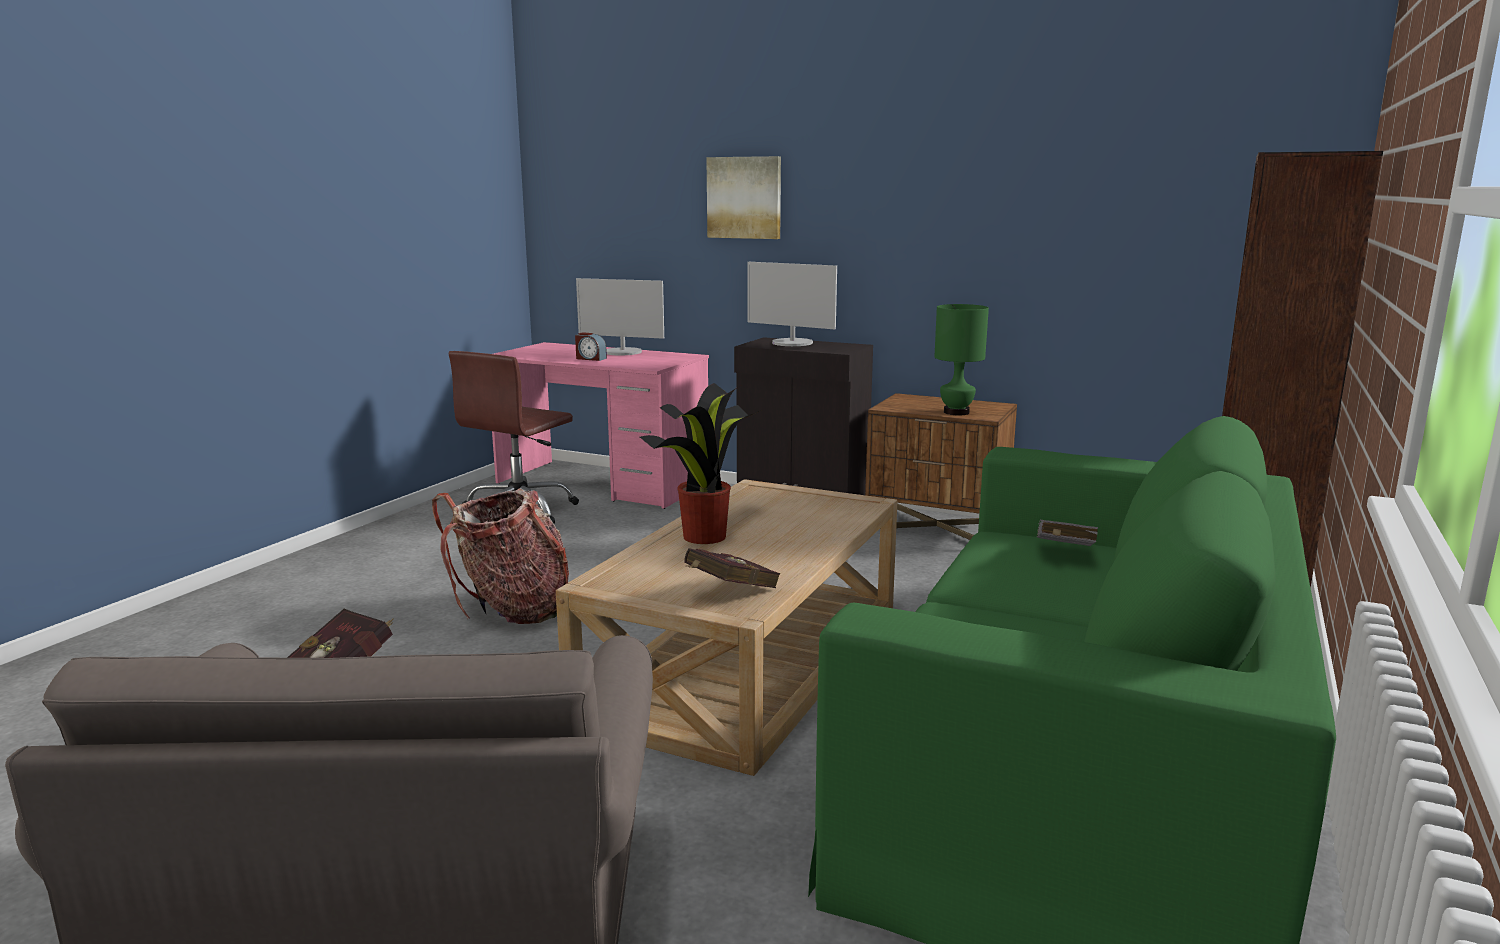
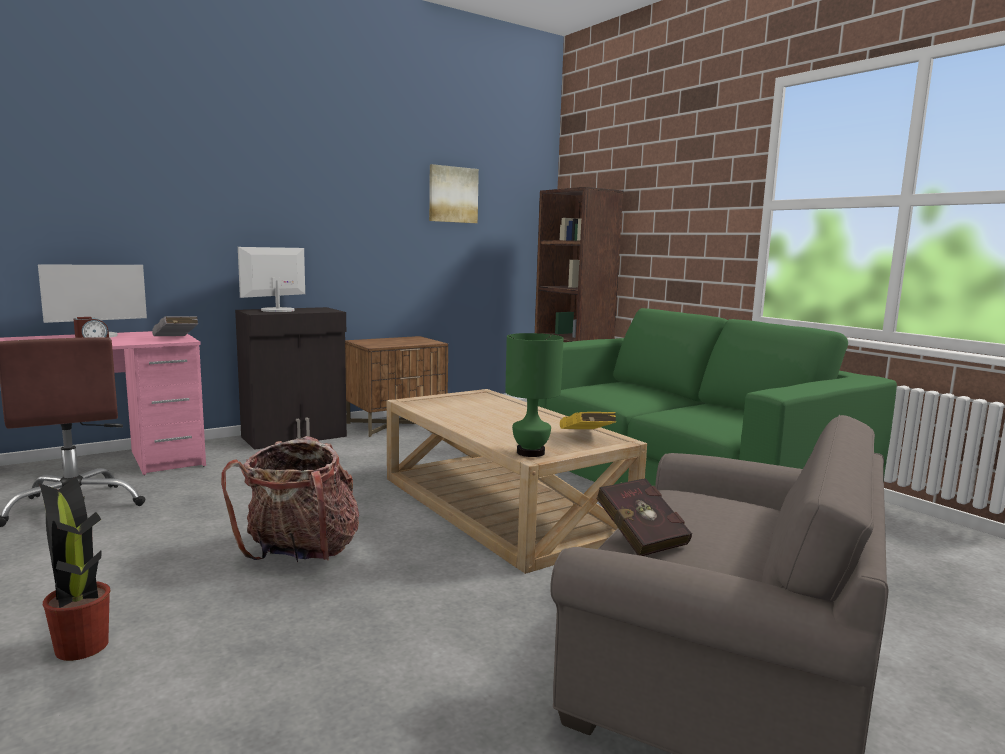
camera: 60 degrees left, 5 degrees down
potted plant [640,383,759,544] -> potted plant moved to [39,477,110,661]
red book [684,548,780,588] -> yellow book [560,412,616,429]
picture [706,156,781,239] -> picture moved to [429,164,479,223]
monitor [747,262,837,346] -> monitor turned 150 degrees clockwise [238,247,305,312]
green table lamp [934,304,989,415] -> green table lamp moved to [505,333,564,457]
grey book [1037,520,1098,546] -> grey book moved to [152,316,198,336]

